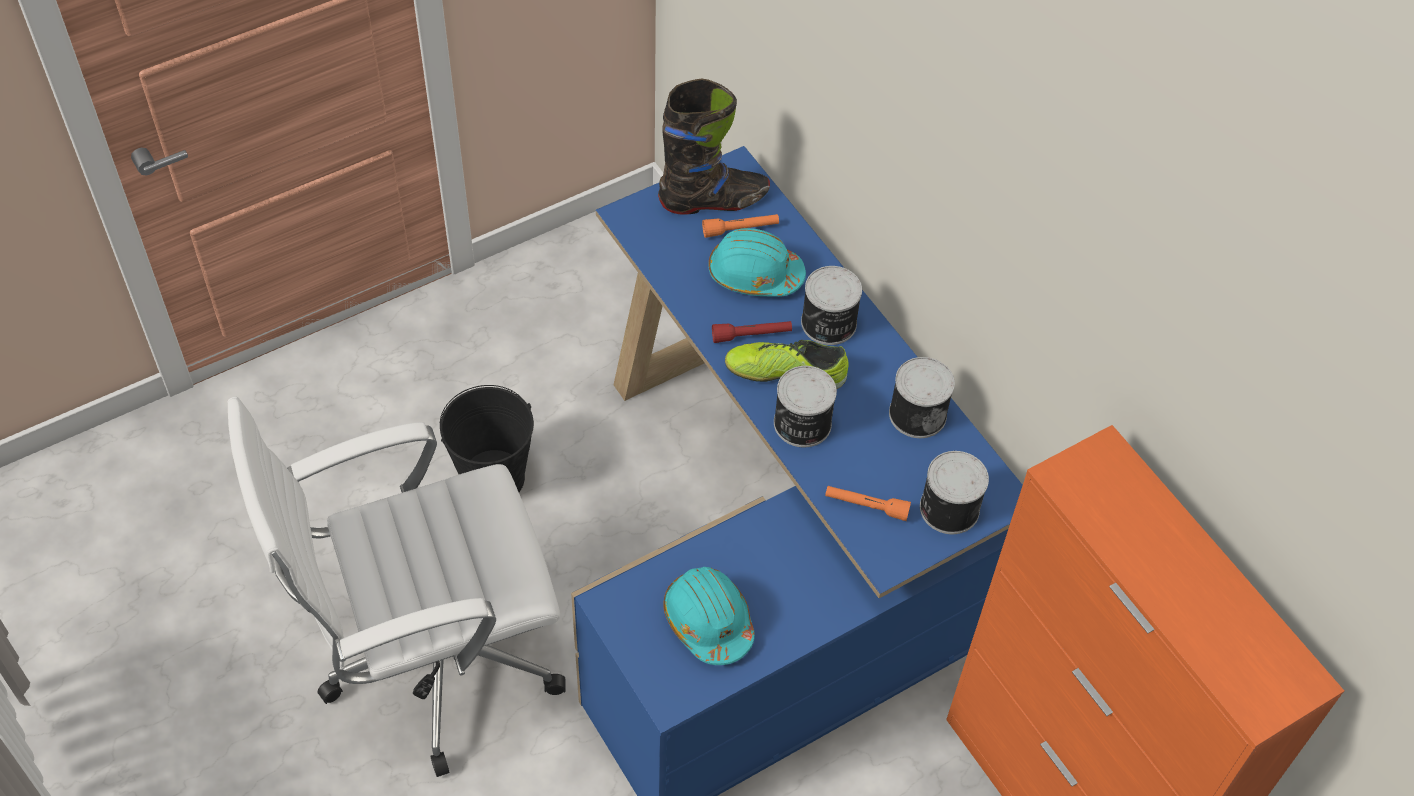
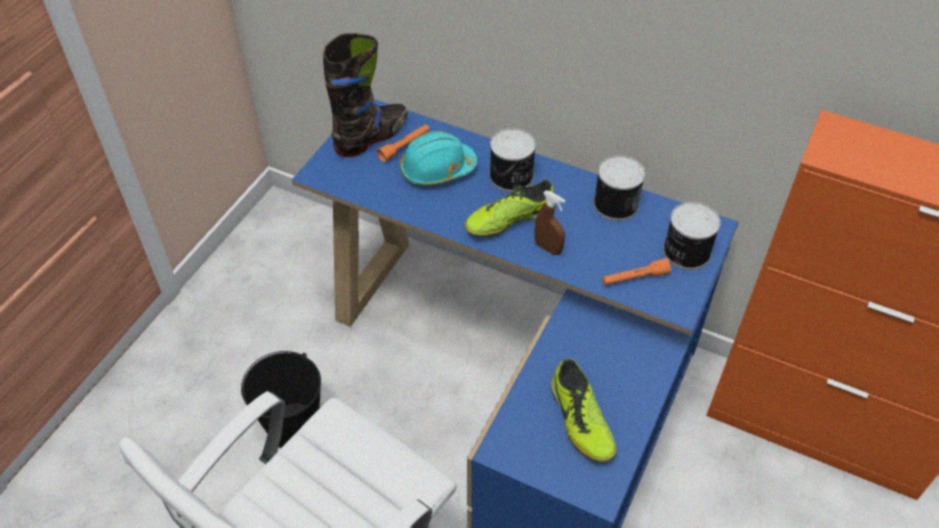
camera: 30 degrees left, 5 degrees down
turquoise hard hat [663,567,755,665] -> shoe [551,359,616,463]
red flashlight [712,321,792,343] -> none
can [774,366,837,447] -> brown spray bottle [535,191,565,255]

